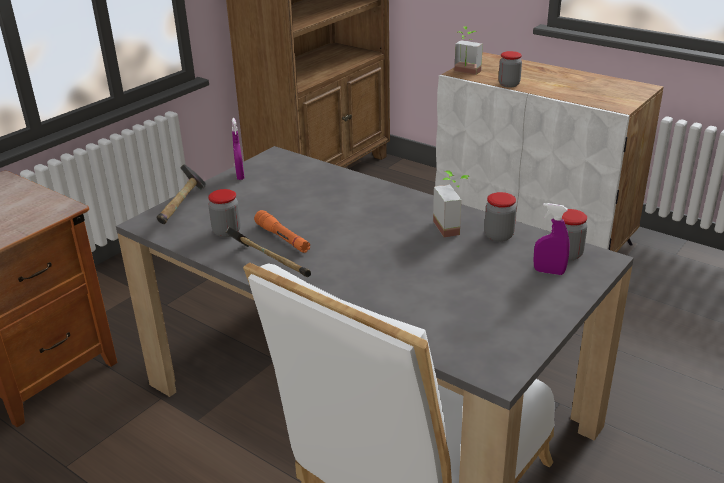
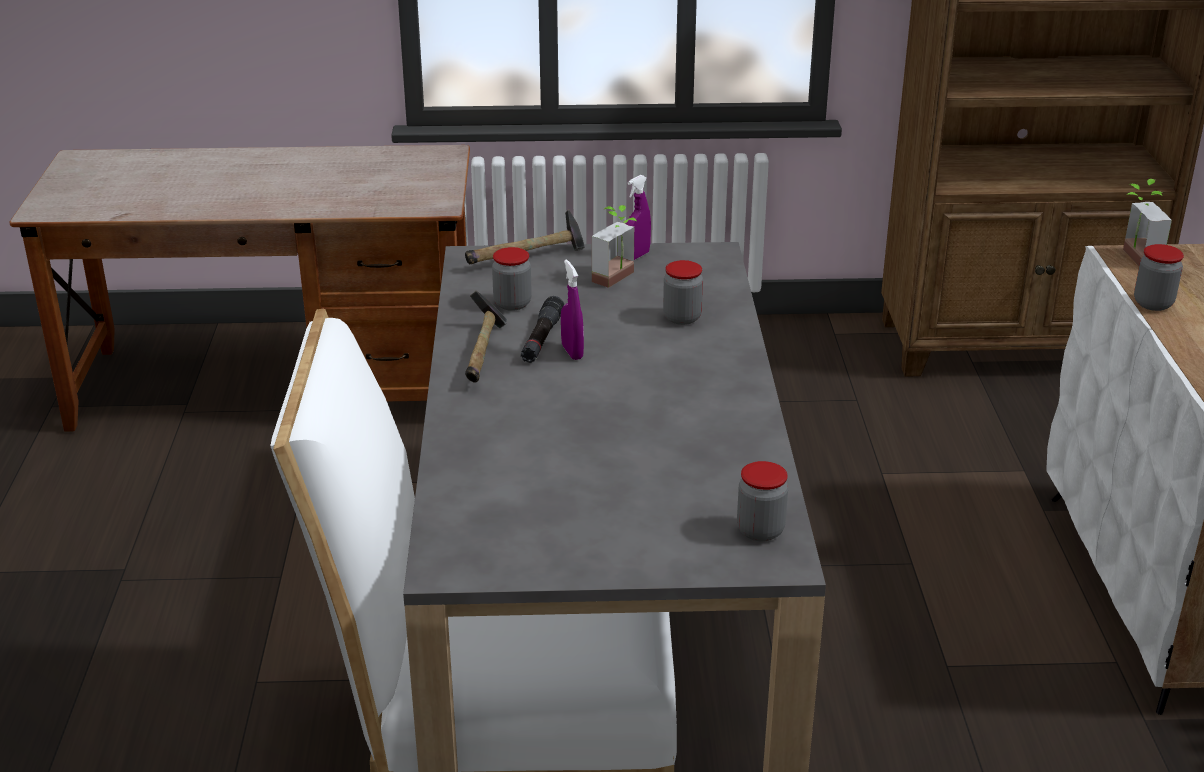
camera: 50 degrees right, 0 degrees up
orange flashlight [254,210,310,253] -> black flashlight [521,296,564,363]
potted plant [433,171,468,237] -> potted plant moved to [592,205,637,288]
jar [484,192,516,242] -> jar moved to [663,260,703,325]
purple spray bottle [533,203,570,275] -> purple spray bottle moved to [561,260,584,360]

